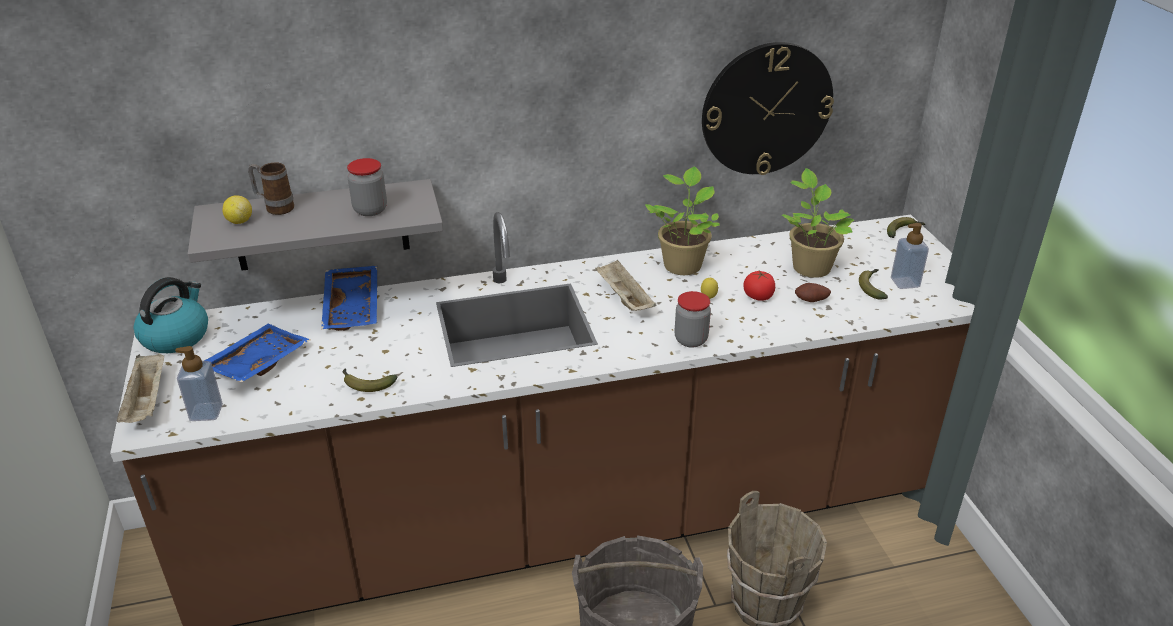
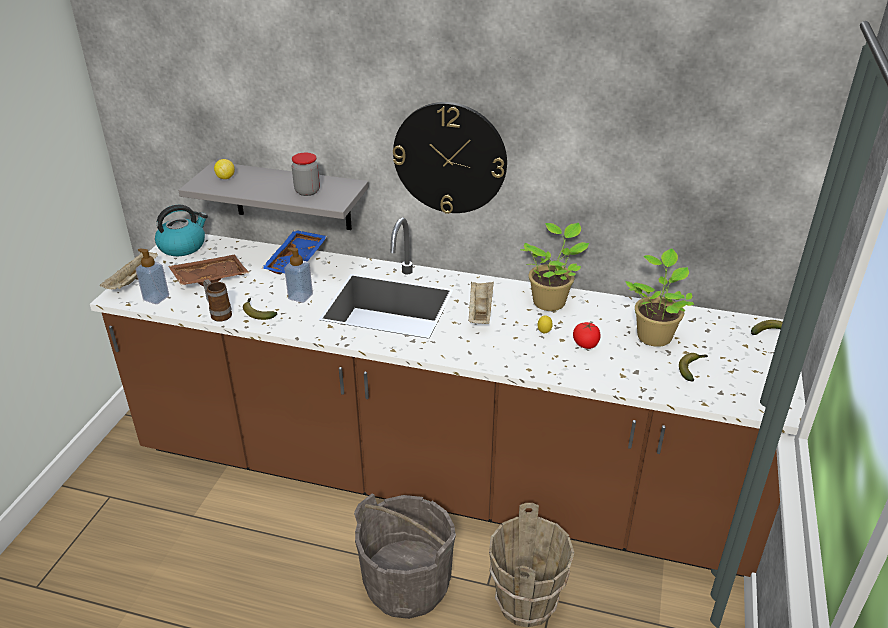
camera: 30 degrees right, 0 degrees up
blue tray [204,324,310,383] -> brown tray [168,254,249,286]
mug [248,162,294,215] -> mug moved to [203,279,232,322]
jar [675,291,711,348] -> none
wall clock [702,42,834,175] -> wall clock moved to [393,102,507,214]
potato [795,283,831,302] -> none
soap dispenser [891,223,929,289] -> soap dispenser moved to [284,247,313,303]

